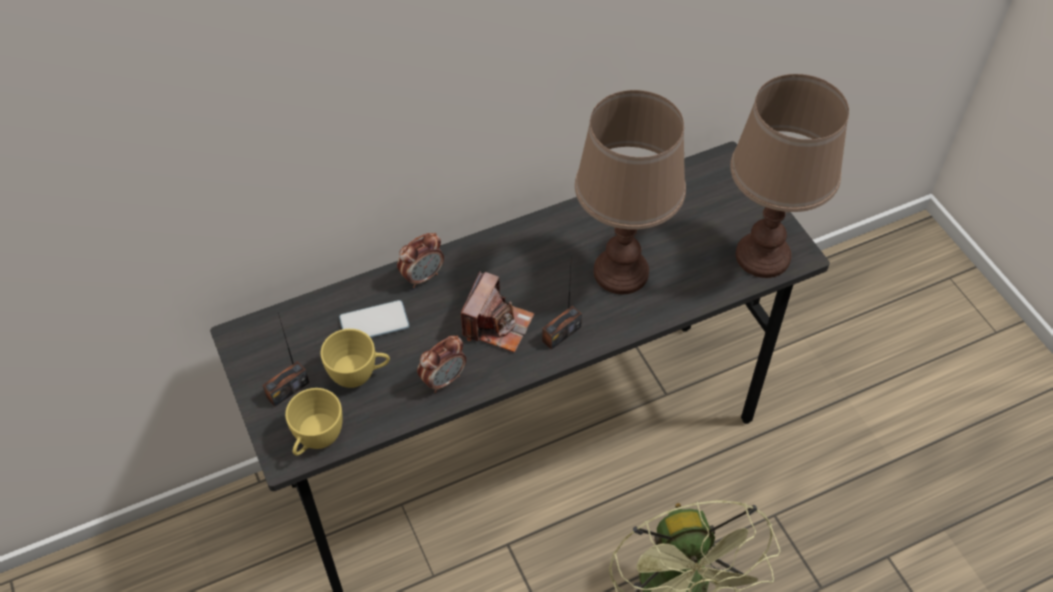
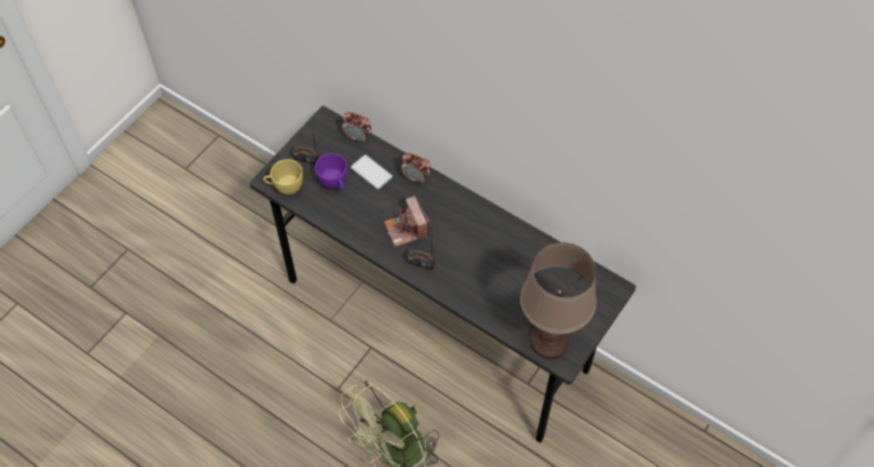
camera: 60 degrees right, 5 degrees up
yellow cup [320,329,390,388] -> purple cup [315,153,347,190]
alarm clock [417,335,466,393] -> alarm clock moved to [342,112,371,143]
camera [461,271,535,353] -> camera turned 75 degrees clockwise [384,196,431,247]
brown table lamp [575,90,686,294] -> none

